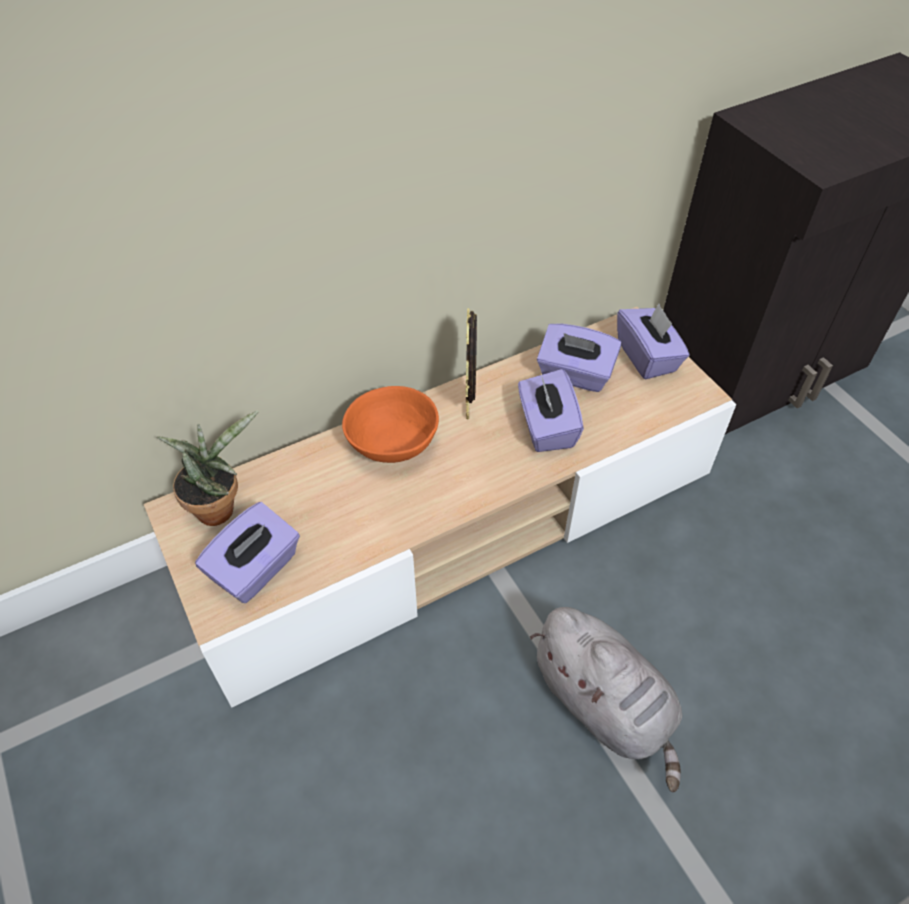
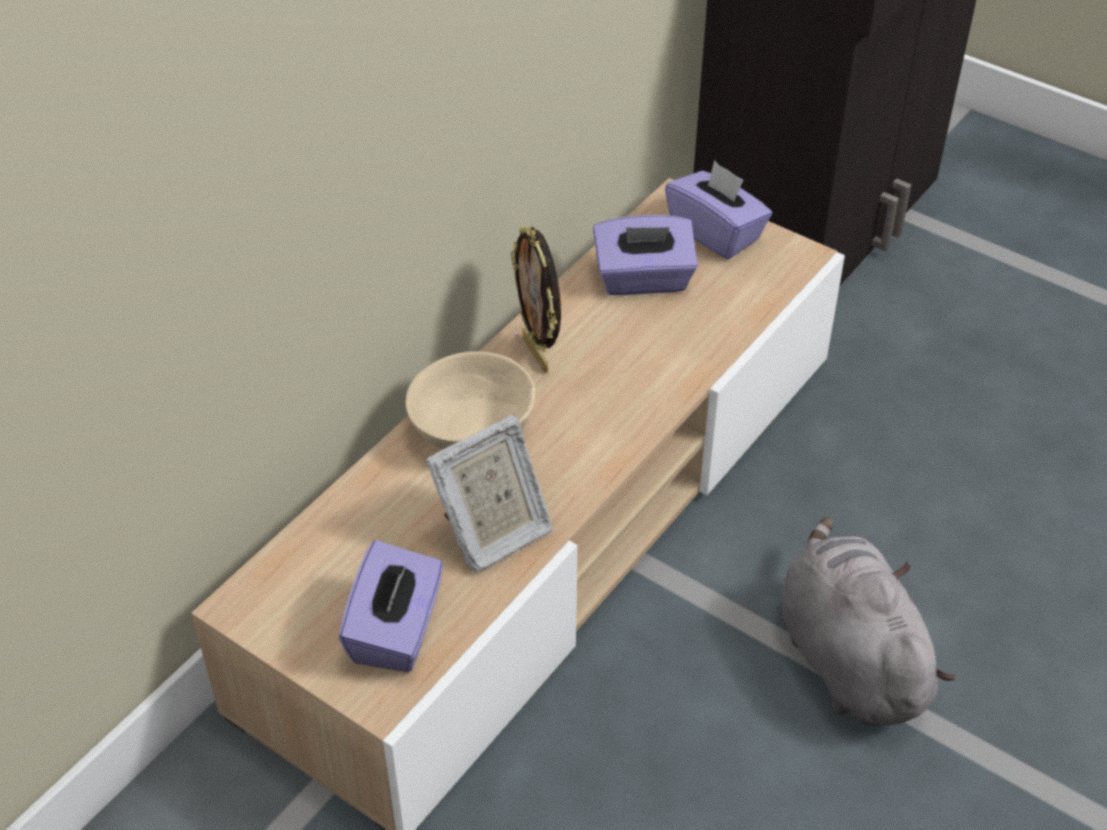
camera: 25 degrees left, 5 degrees down
potted plant [157,411,259,526] -> none
orange bowl [342,386,439,463] -> beige bowl [406,351,535,449]
purple tissue box [518,369,584,452] -> none
grey plush toy [530,607,682,792] -> grey plush toy turned 135 degrees counterclockwise [782,517,955,726]
none -> picture frame [426,414,553,572]

